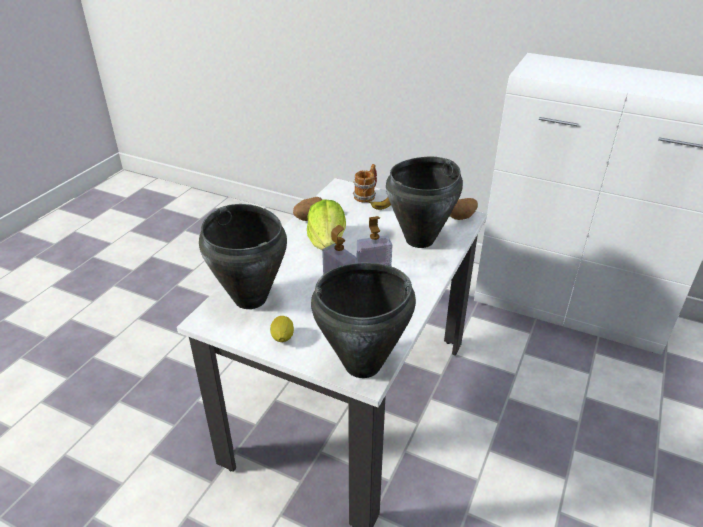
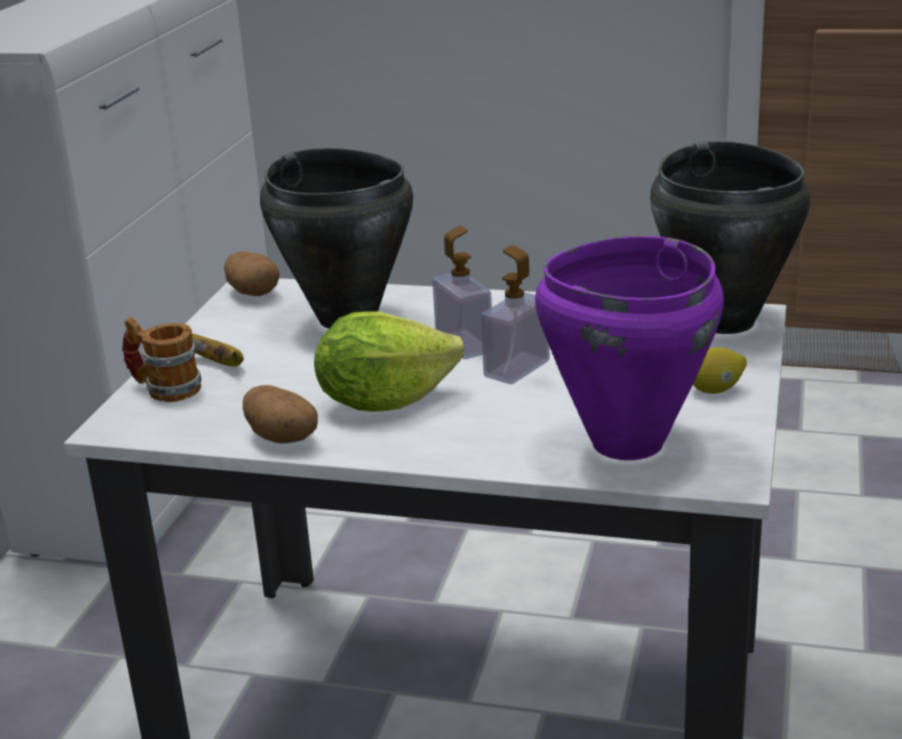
camera: 100 degrees left, 10 degrees down
black cooking pot [199,204,287,309] -> purple cooking pot [535,236,724,460]

